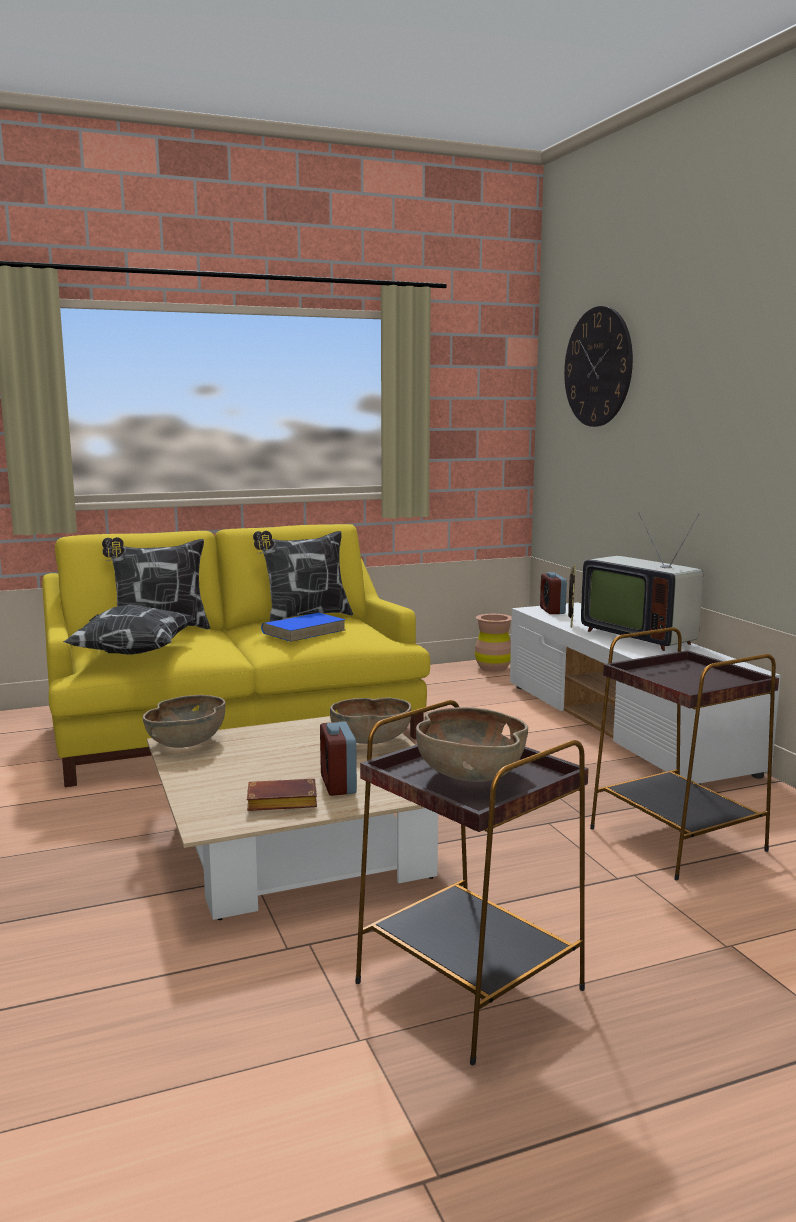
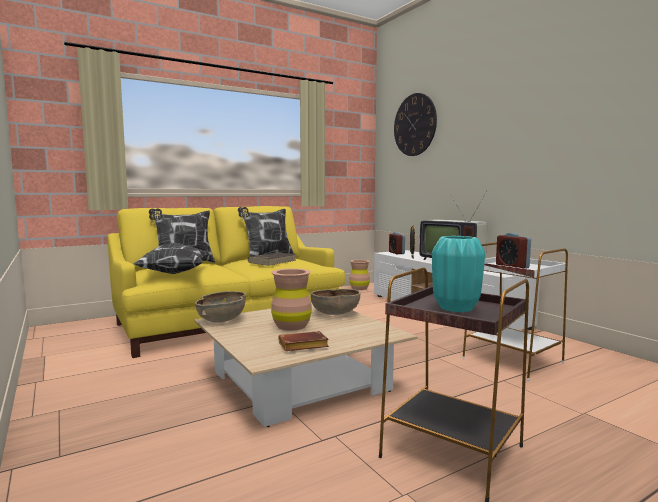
camera: 10 degrees left, 5 degrees down
blue book [261,613,346,642] -> brown book [248,252,296,266]
alarm clock [320,721,357,796] -> alarm clock moved to [496,233,531,269]
brown bowl [416,707,528,782] -> turquoise vase [432,236,485,312]
brown side table [590,627,779,880] -> white side table [462,242,568,382]
none -> brown vase [271,269,312,331]

